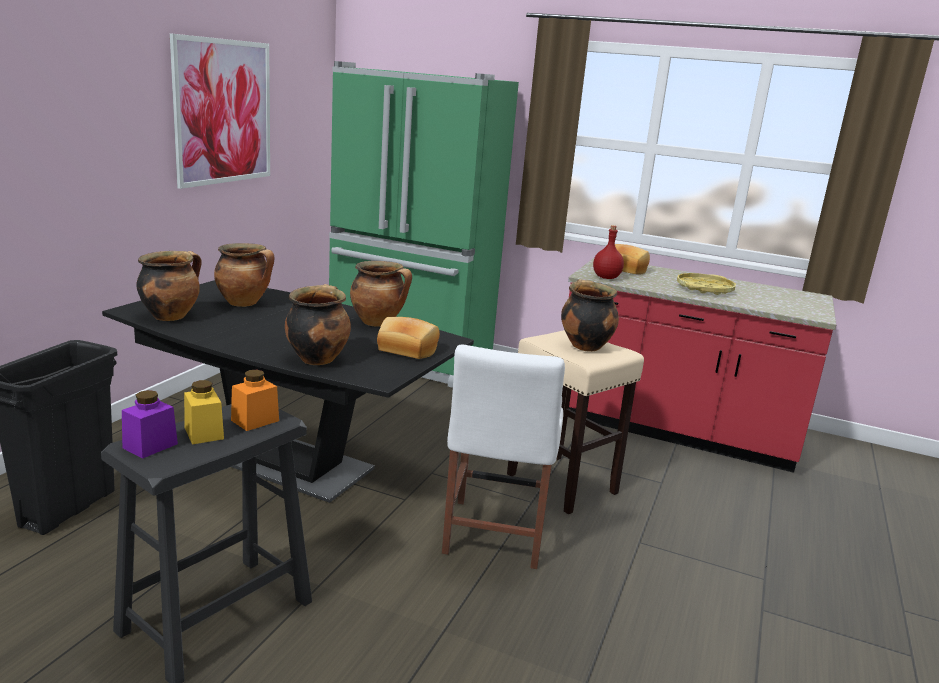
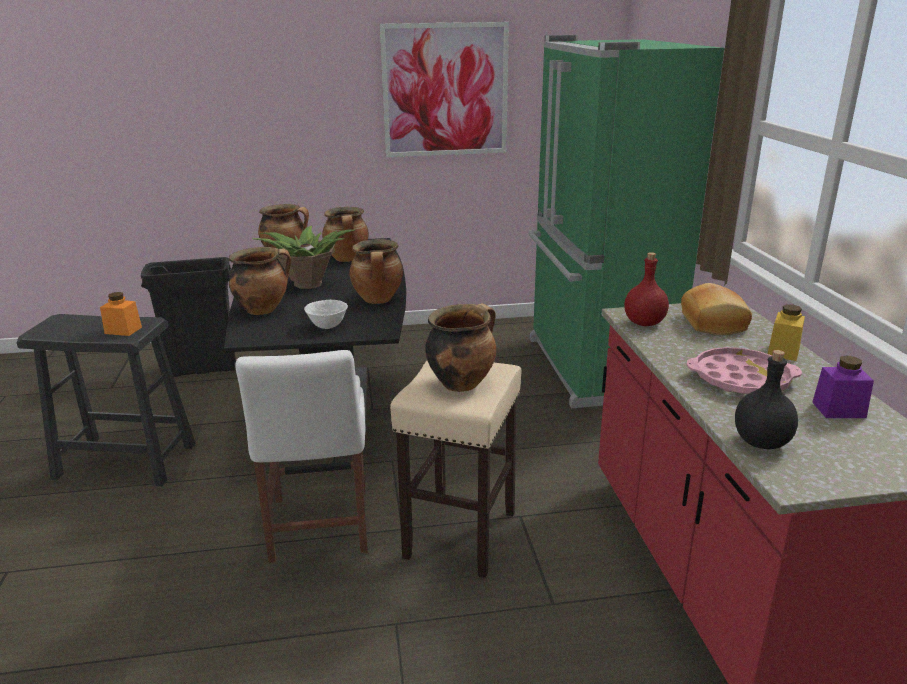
camera: 60 degrees right, 5 degrees up
purple jar [122,390,178,459] -> purple jar moved to [812,356,874,418]
yellow jar [184,380,224,444] -> yellow jar moved to [768,304,805,361]
bread [377,317,440,359] -> white bowl [304,300,348,329]
white chair [442,344,565,569] -> white chair turned 75 degrees counterclockwise [235,350,368,563]
yellow tray [677,273,736,295] -> pink tray [687,347,802,395]
none -> potted plant [252,226,355,289]
none -> black bottle [735,350,798,449]

